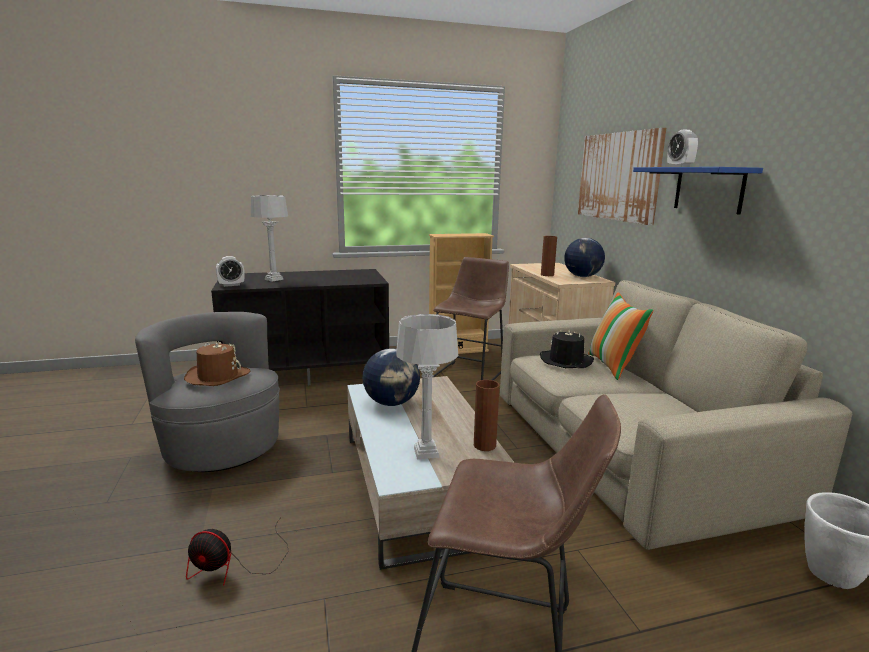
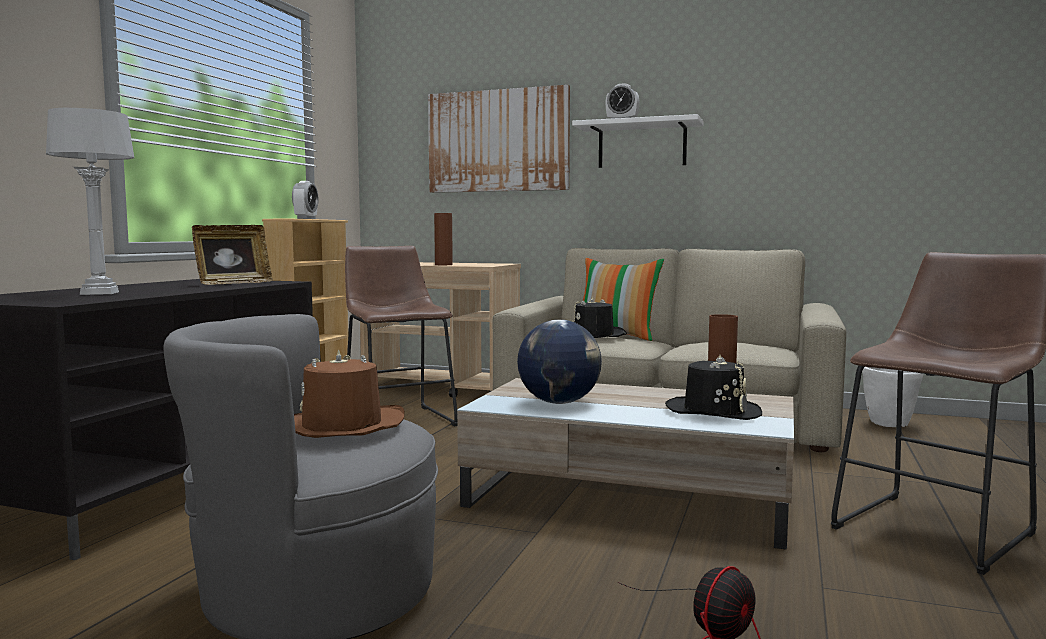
camera: 55 degrees left, 10 degrees down
alarm clock [216,256,245,287] -> alarm clock moved to [292,181,319,219]
grey table lamp [396,314,458,459] -> black hat [665,355,762,420]
globe [564,238,605,277] -> none
blue shelf [633,167,763,215] -> white shelf [572,114,704,168]
none -> picture frame [192,225,273,285]

